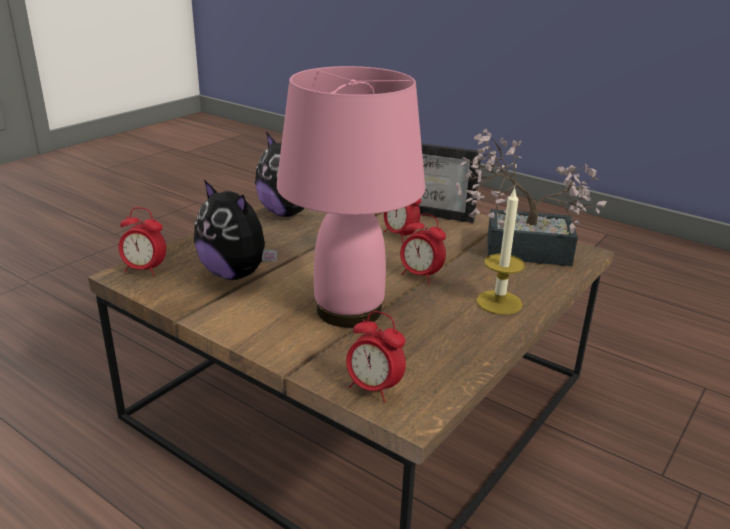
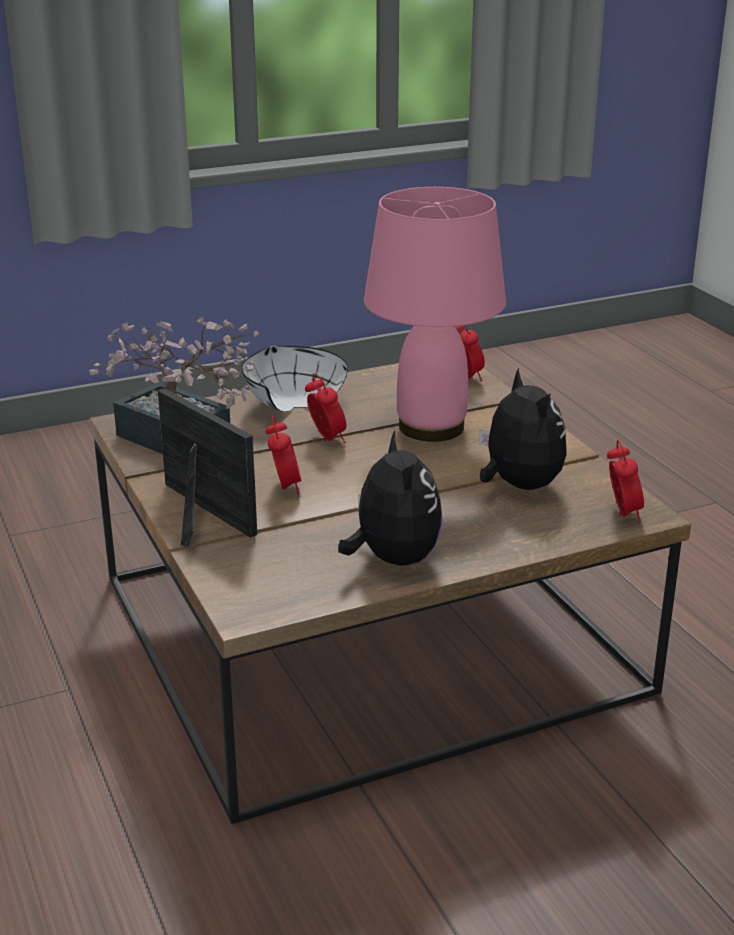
camera: 150 degrees left, 0 degrees up
alarm clock [119,207,166,276] -> alarm clock turned 45 degrees clockwise [607,440,644,523]
candle [476,187,525,315] -> white bowl [242,346,348,412]

